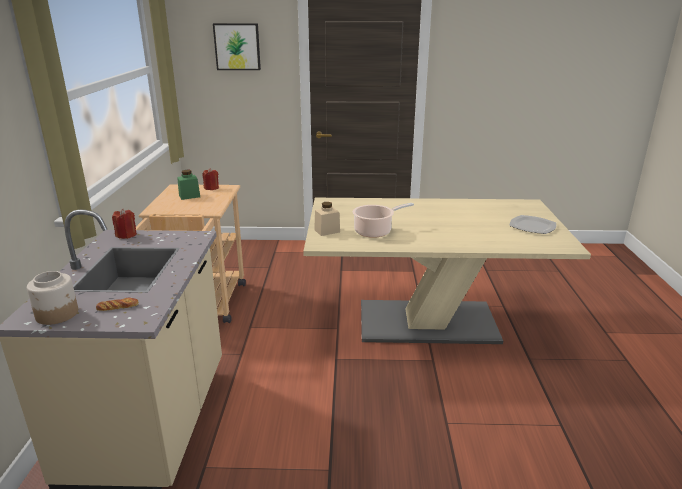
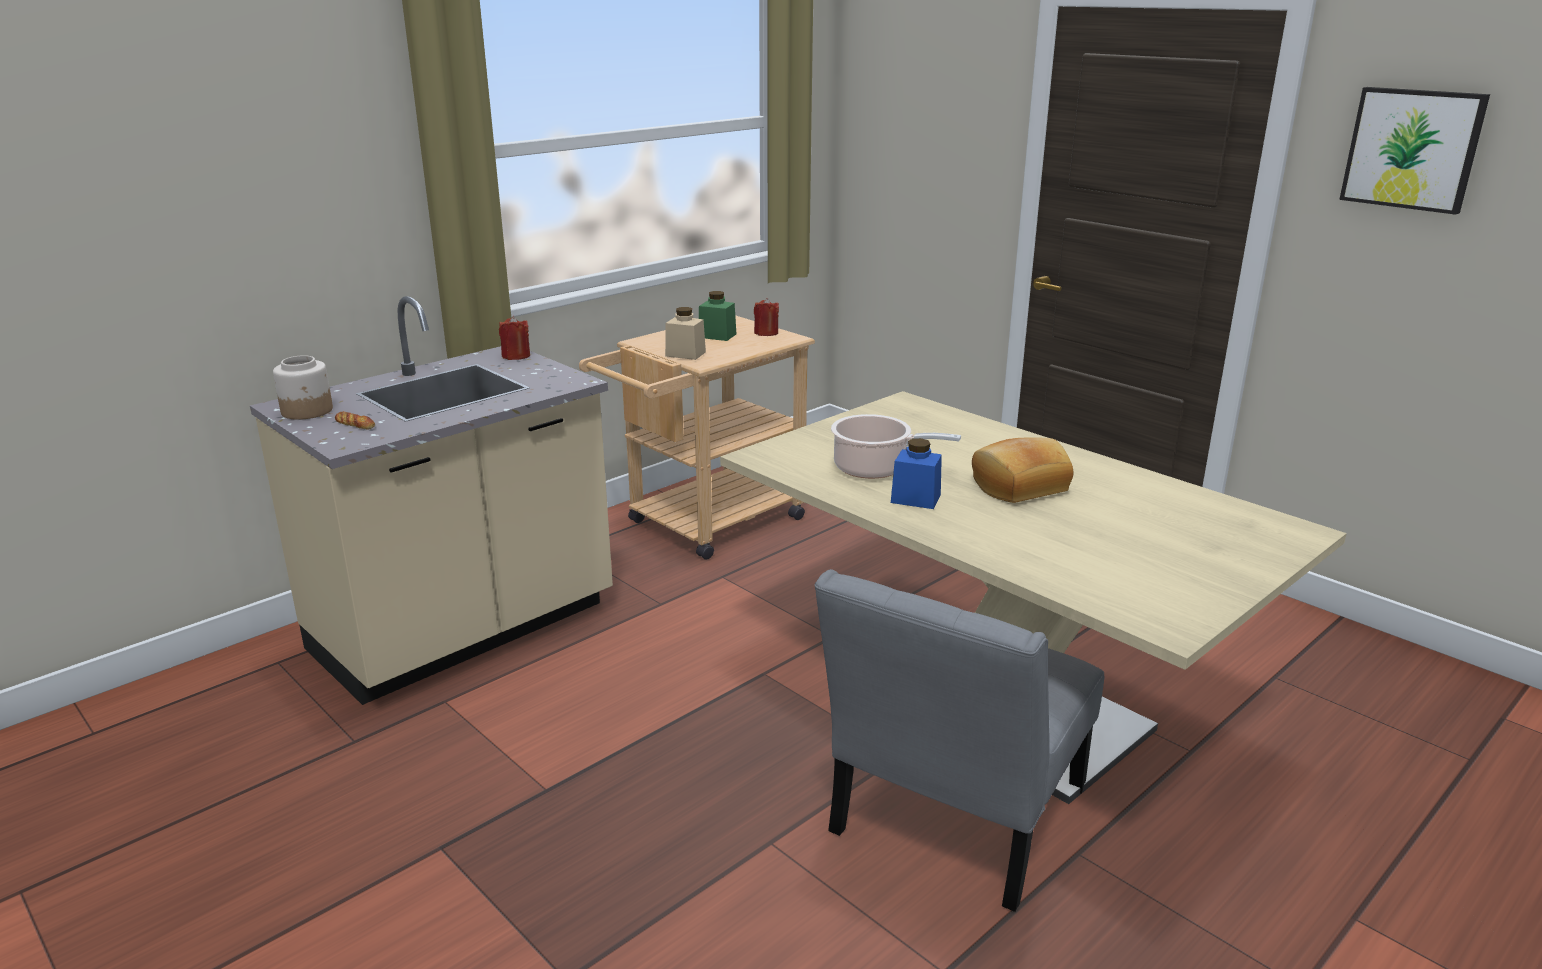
camera: 45 degrees right, 0 degrees up
picture [213,23,261,70] -> picture moved to [1339,87,1490,215]
beige jar [314,202,340,236] -> beige jar moved to [665,307,706,360]
plate [510,215,556,234] -> none
none -> grey chair [814,569,1104,912]
none -> blue jar [891,438,942,509]
none -> bread [972,438,1073,503]

